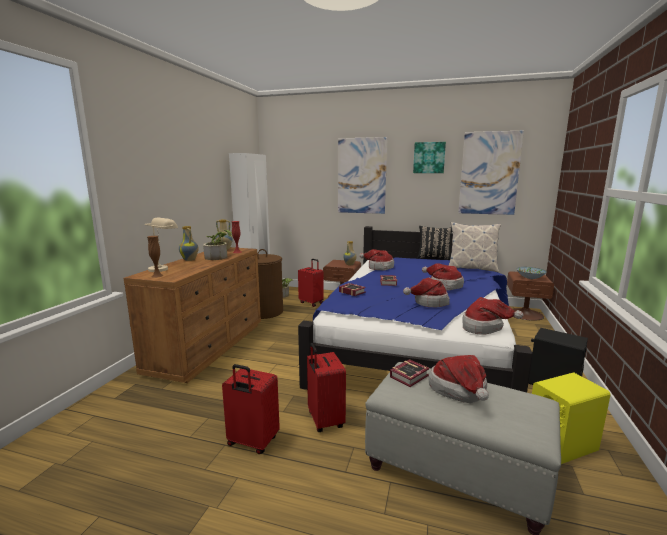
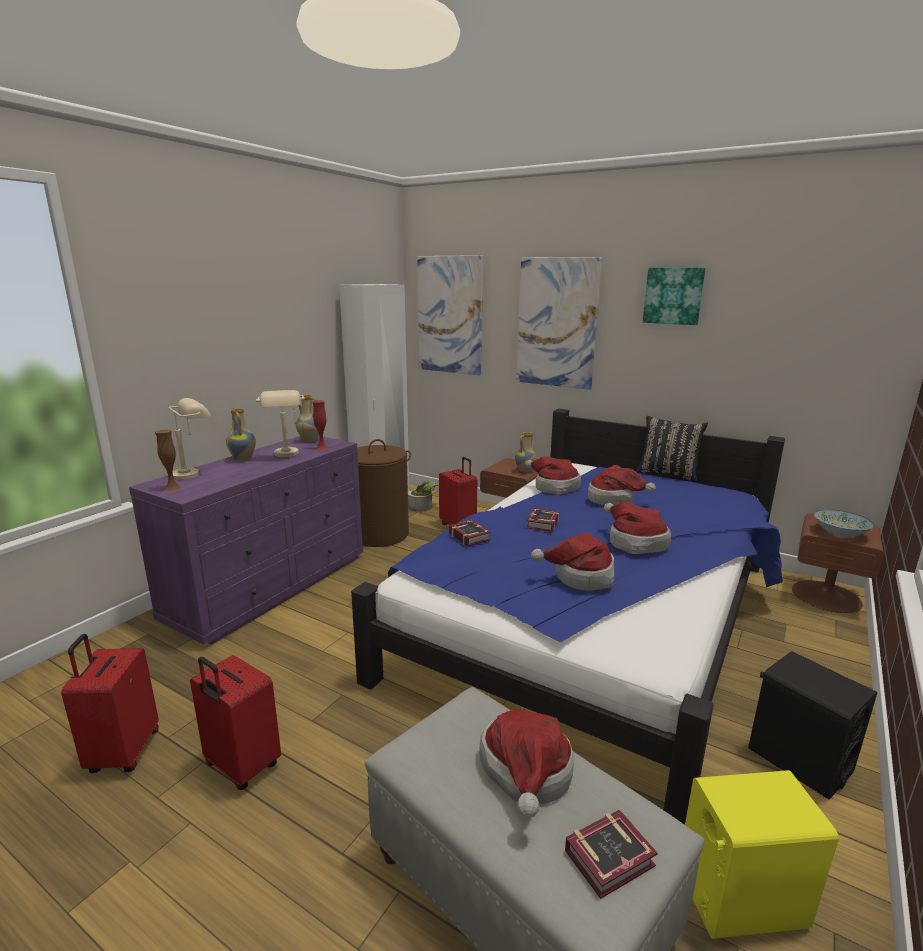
camera: 15 degrees right, 5 degrees up
brown dresser [123,247,261,383] -> purple dresser [129,436,363,645]
potted plant [203,230,232,260] -> beige table lamp [256,390,305,457]
red suitcase [307,343,346,432] -> red suitcase moved to [61,634,159,773]
book [390,359,430,387] -> book moved to [565,810,658,899]
pillow [448,222,501,272] -> none
picture [458,131,524,215] -> picture moved to [417,255,483,376]
hat [463,297,524,335] -> hat moved to [588,465,656,505]

